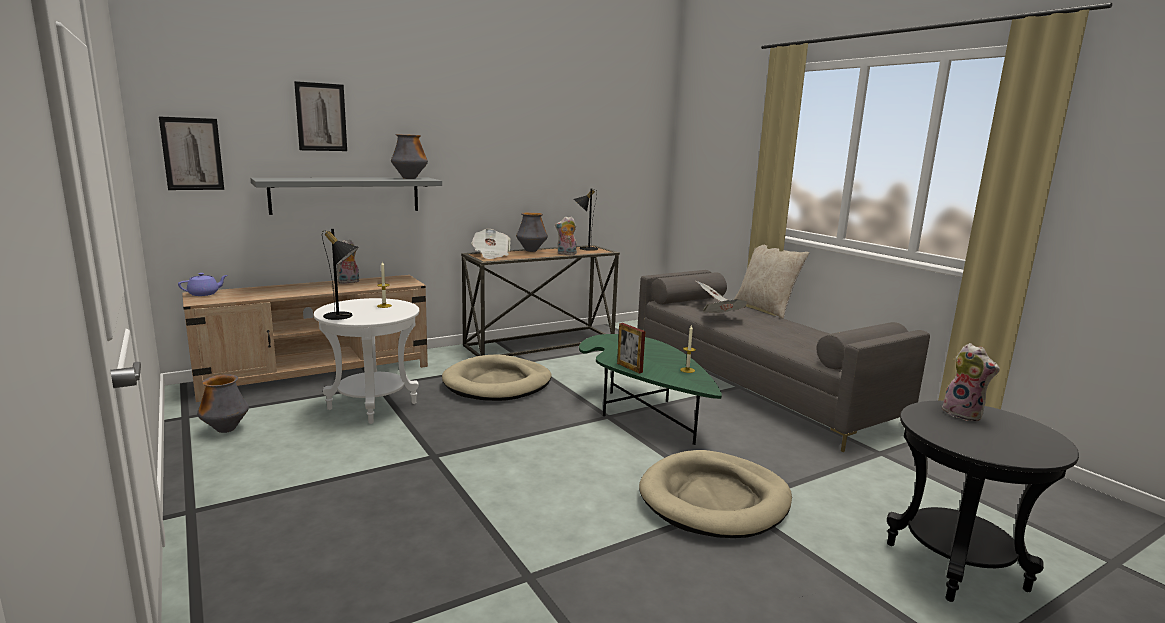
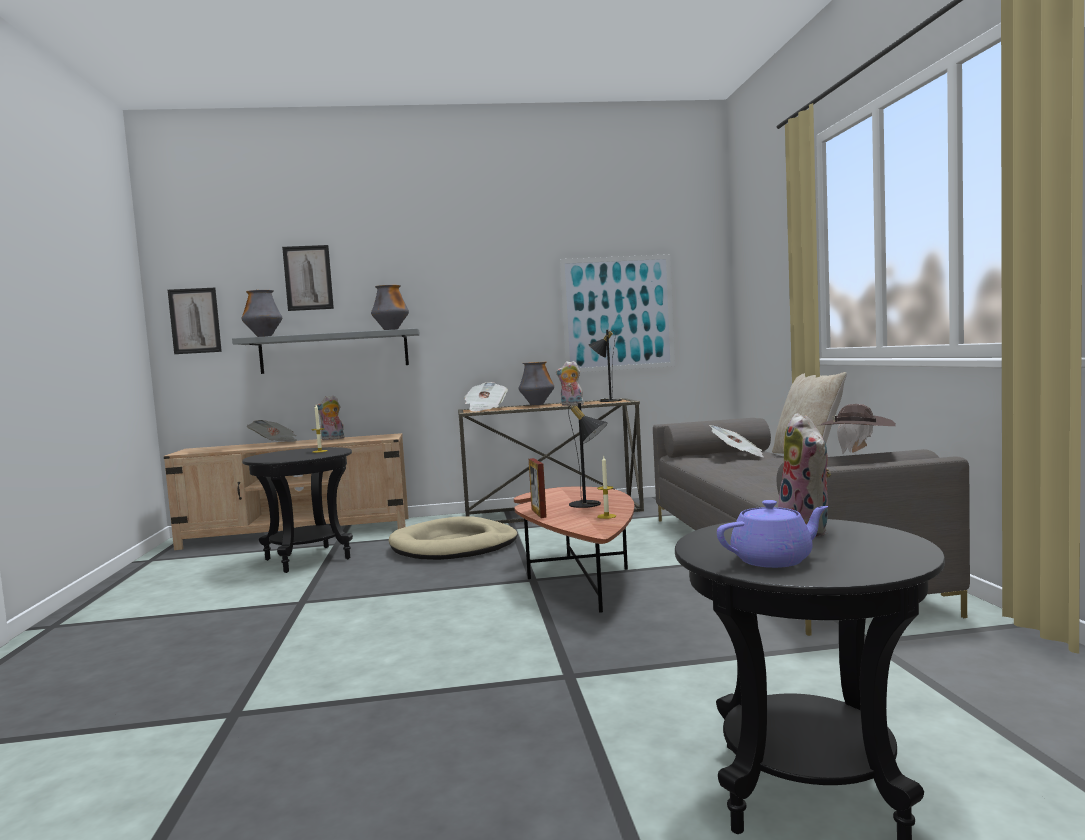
camera: 25 degrees right, 10 degrees down
purple teapot [178,273,228,296] -> purple teapot moved to [717,500,828,568]
vase [197,374,249,433] -> vase moved to [241,290,282,337]
white side table [314,298,419,424] -> black side table [242,447,353,573]
black table lamp [322,229,359,320] -> black table lamp moved to [568,403,608,508]
green coffee table [579,334,722,445] -> brown coffee table [514,487,634,613]
beige dog bed [639,450,792,538] -> none
newspaper [703,299,747,313] -> newspaper moved to [247,420,297,442]
none -> picture [560,254,675,372]
none -> brown hat [820,404,896,454]

